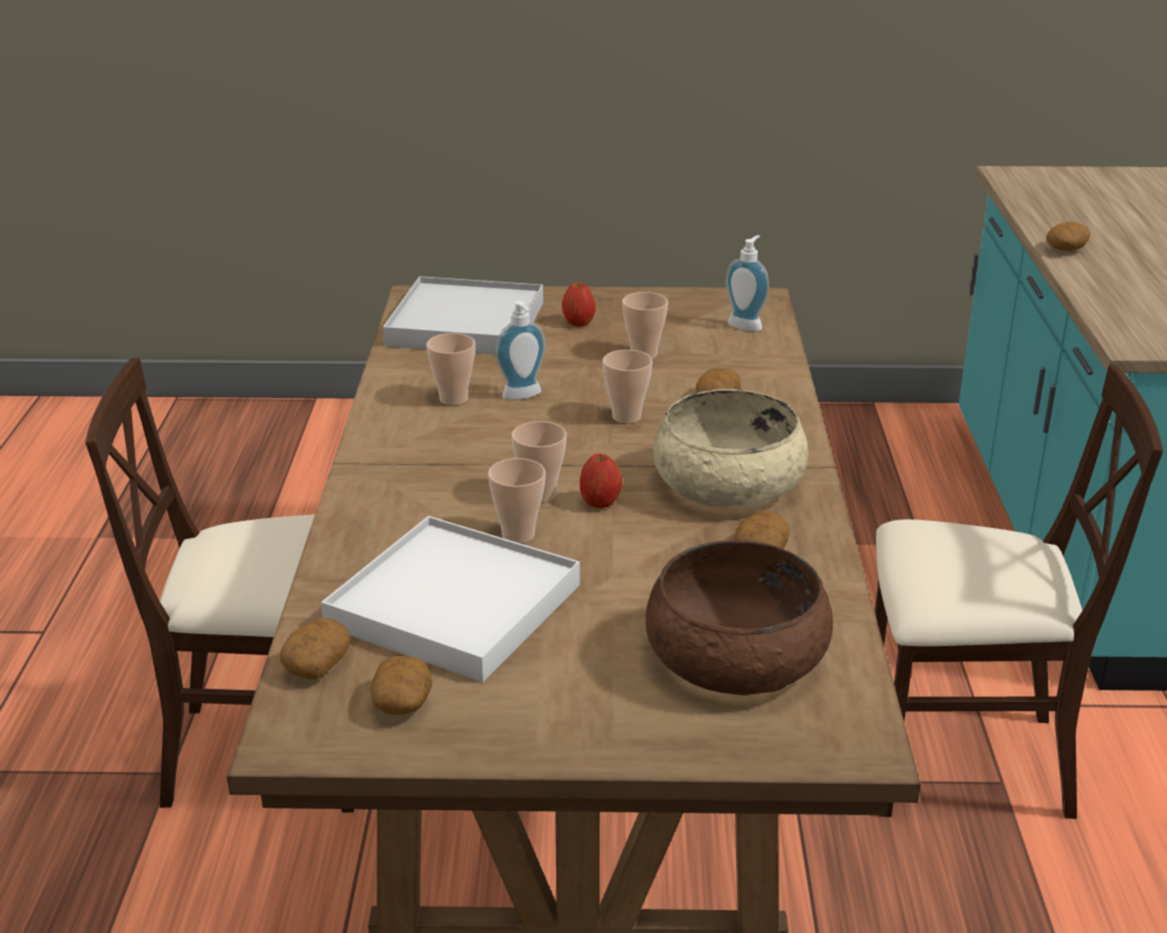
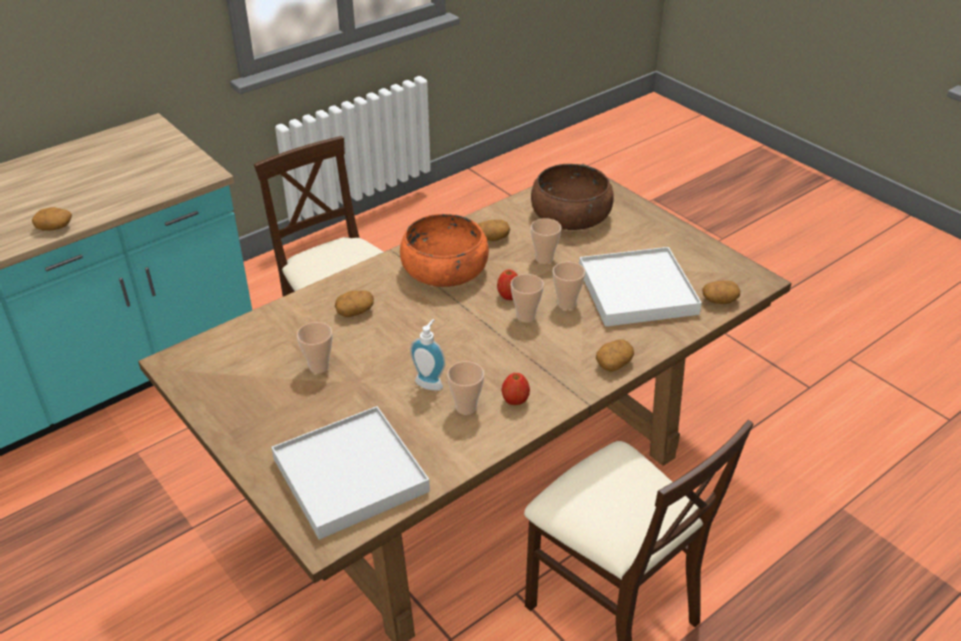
camera: 130 degrees left, 10 degrees up
potato [370,656,432,715] -> potato moved to [596,339,634,372]
apple [562,282,596,327] -> apple moved to [502,373,530,405]
cup [603,350,652,423] -> cup moved to [531,218,562,264]
beige bowl [653,389,809,510] -> orange bowl [400,214,489,287]
soap dispenser [726,235,769,331] -> none

